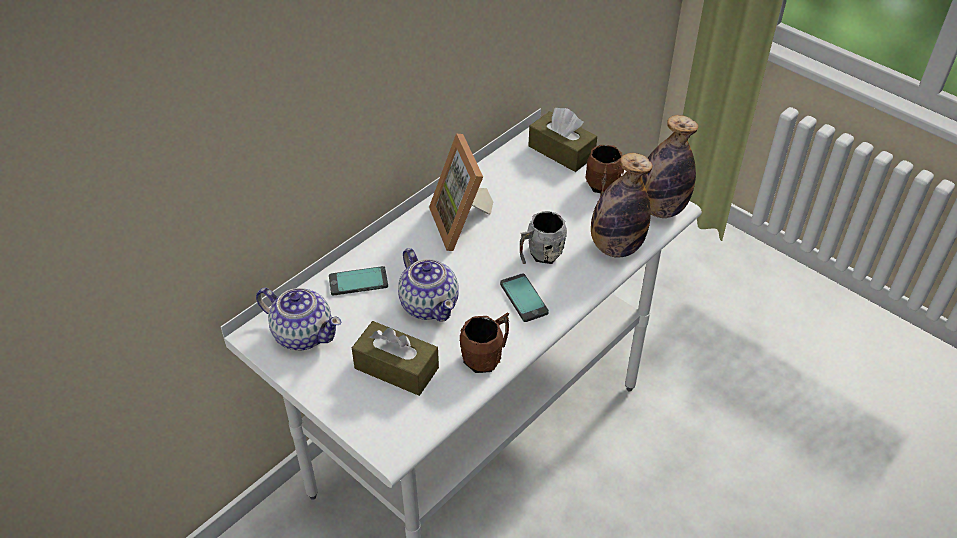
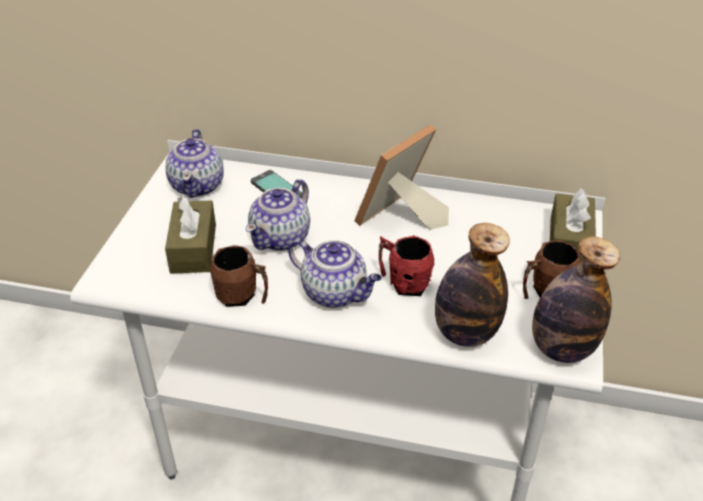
camera: 60 degrees right, 5 degrees down
phone [500,273,549,322] -> teapot [288,238,382,308]
grey mug [520,211,567,264] -> red mug [379,235,435,296]

